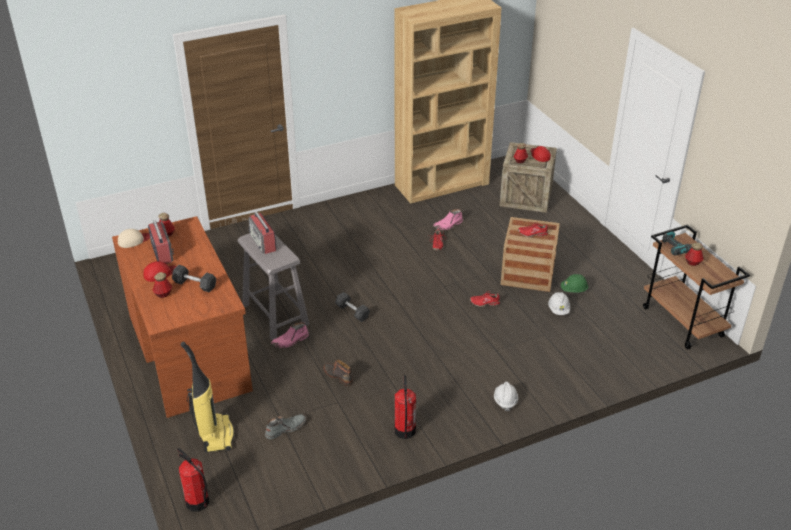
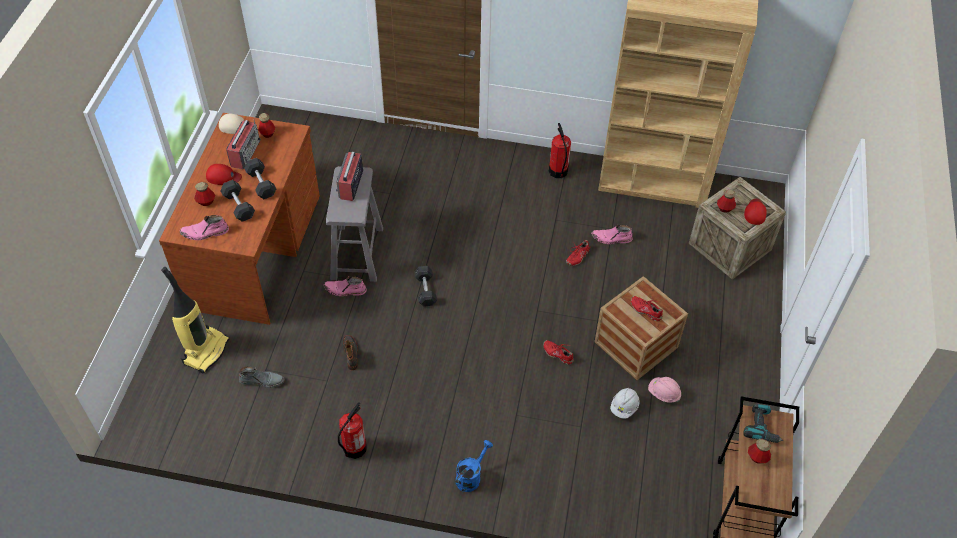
camera: 35 degrees right, 15 degrees up
fire extinguisher [177,448,209,512] -> fire extinguisher moved to [549,123,571,178]
white hard hat [494,382,518,411] -> blue watering can [455,440,493,492]
green hard hat [561,274,588,293] -> pink hard hat [648,377,681,403]
none -> pink boot [180,215,229,240]
none -> grey dumbbell [244,158,276,199]

